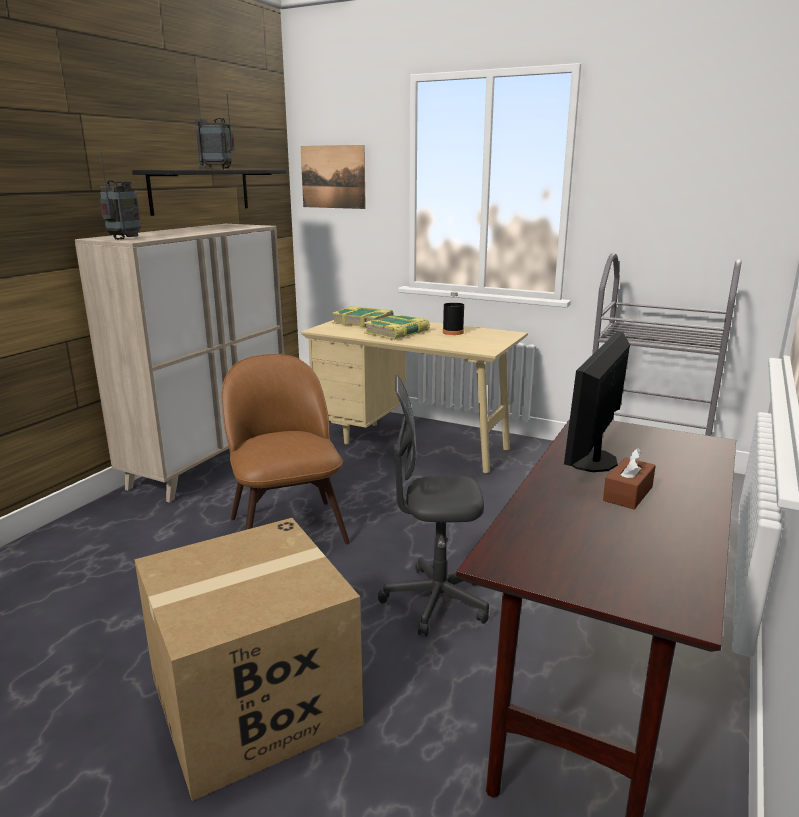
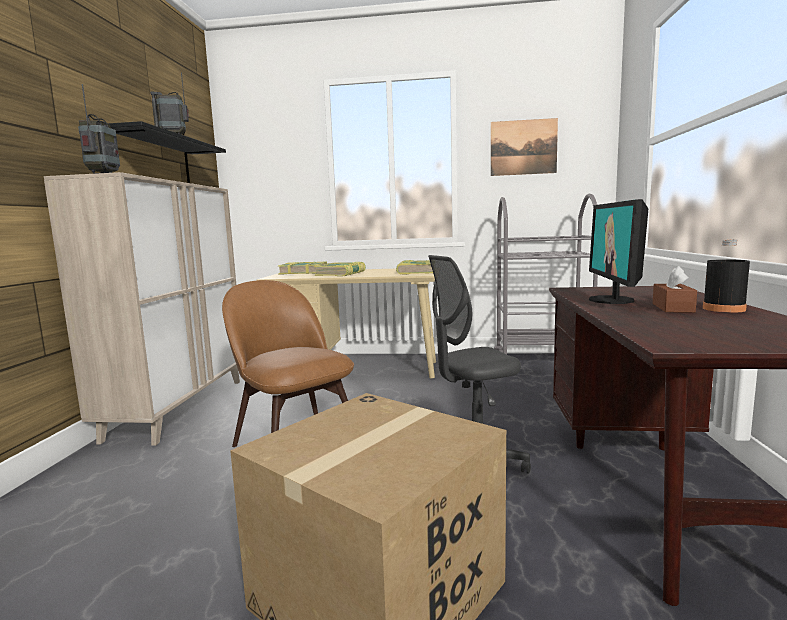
camera: 20 degrees left, 10 degrees down
picture [301,145,366,209] -> picture moved to [491,118,558,176]
black bottle [443,292,464,335] -> black bottle moved to [703,239,750,312]
none -> book [396,260,433,275]

